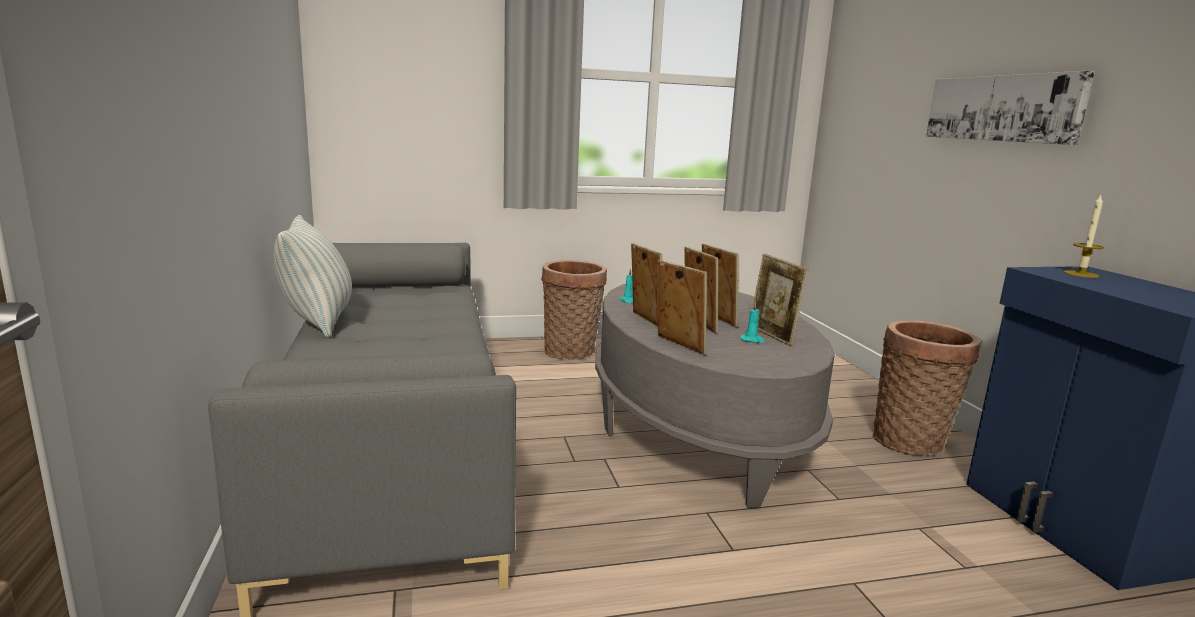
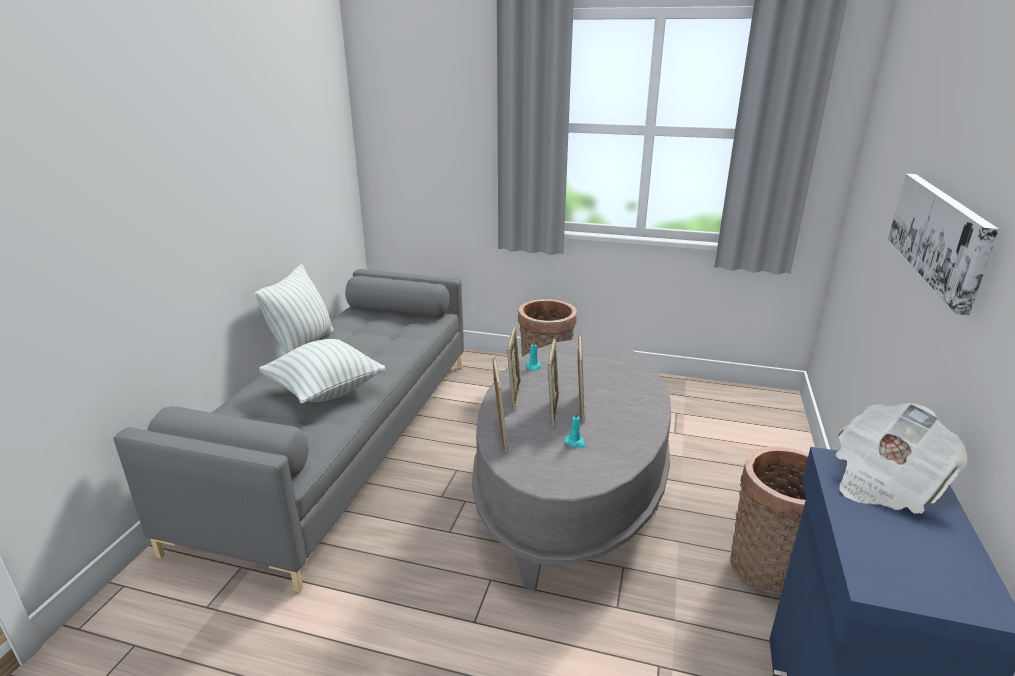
camera: 30 degrees right, 10 degrees up
picture frame [752,254,809,346] -> none
candle [1064,195,1104,278] -> newspaper [836,403,968,514]
none -> pillow [259,339,386,404]

